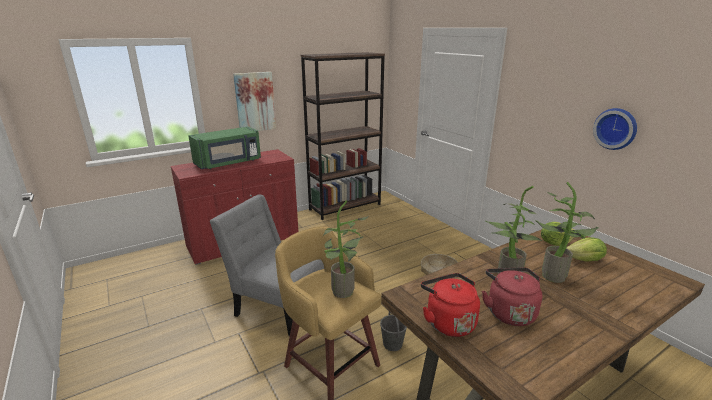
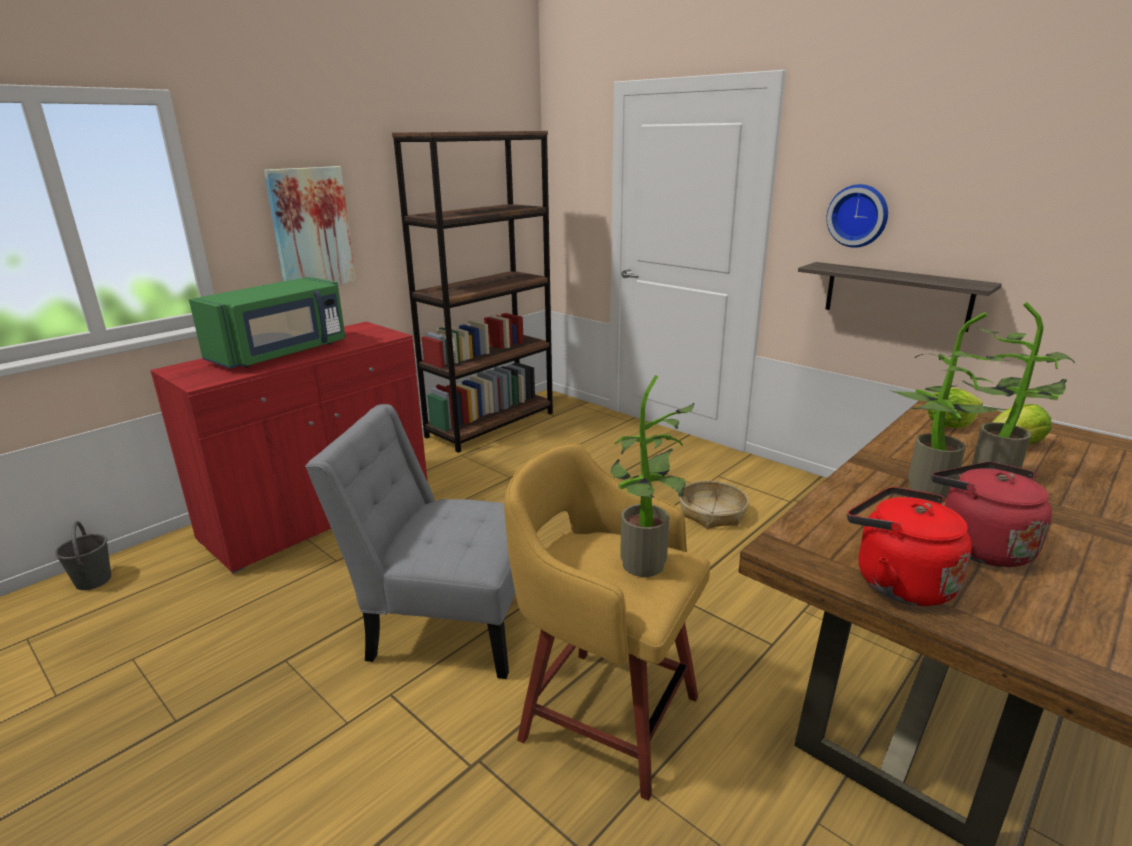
camera: 15 degrees left, 0 degrees up
grey bucket [380,311,407,351] -> grey bucket moved to [55,521,111,590]
wall clock [593,108,637,150] -> wall clock moved to [827,184,888,248]
none -> shelf [798,262,1002,332]

